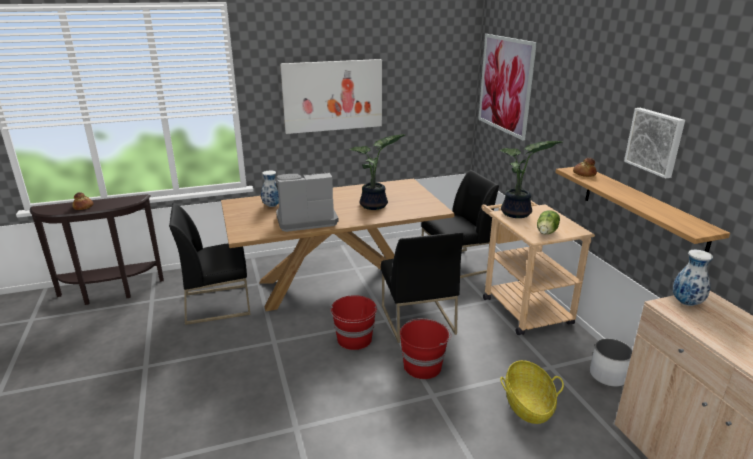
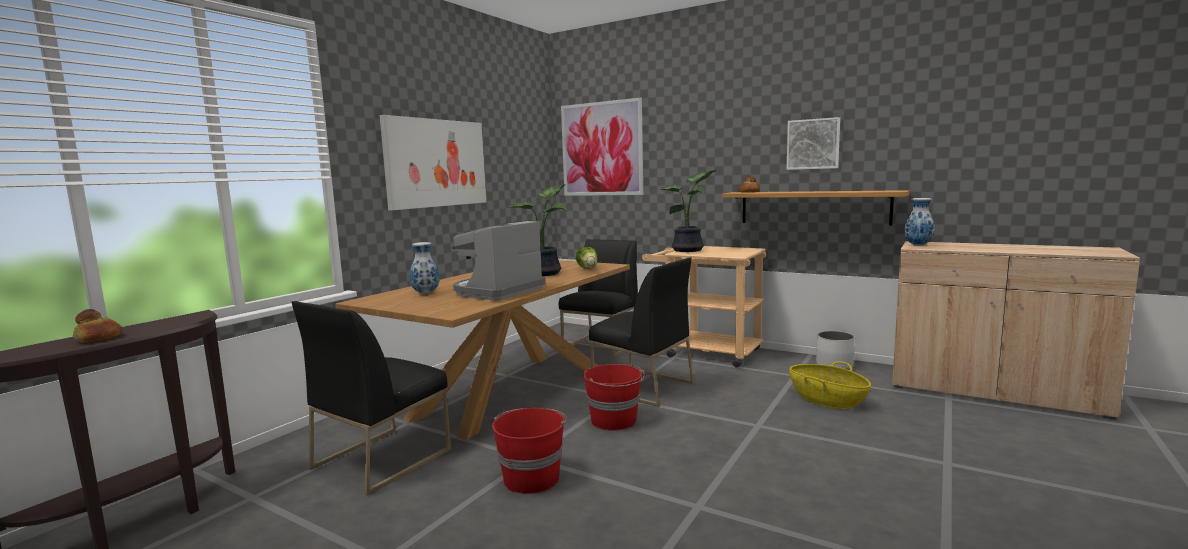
camera: 40 degrees left, 15 degrees down
red bucket [400,318,451,379] -> red bucket moved to [492,408,567,494]
lettuce [537,210,560,234] -> lettuce moved to [576,247,598,269]

